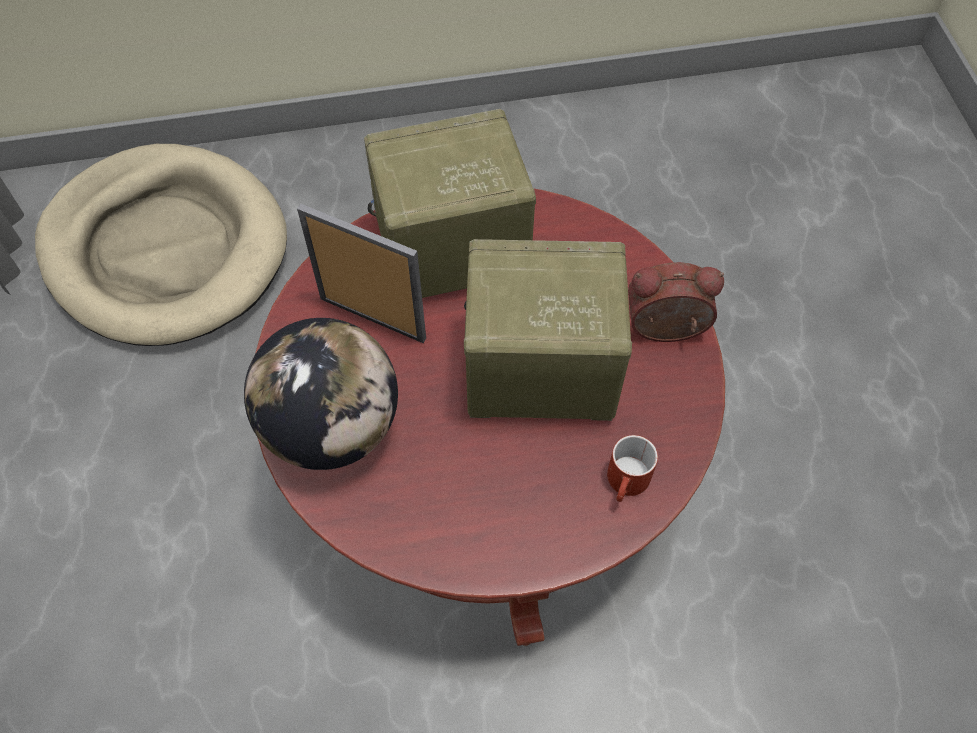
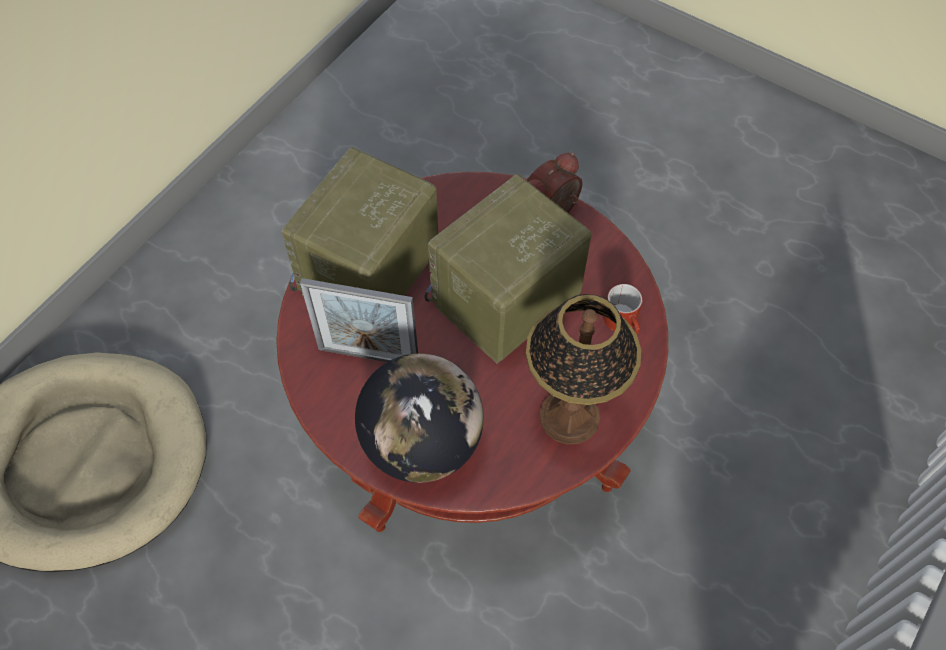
camera: 45 degrees left, 0 degrees up
picture frame [297,204,426,343] -> picture frame turned 150 degrees counterclockwise [300,278,418,362]
none -> table lamp [526,294,641,445]

